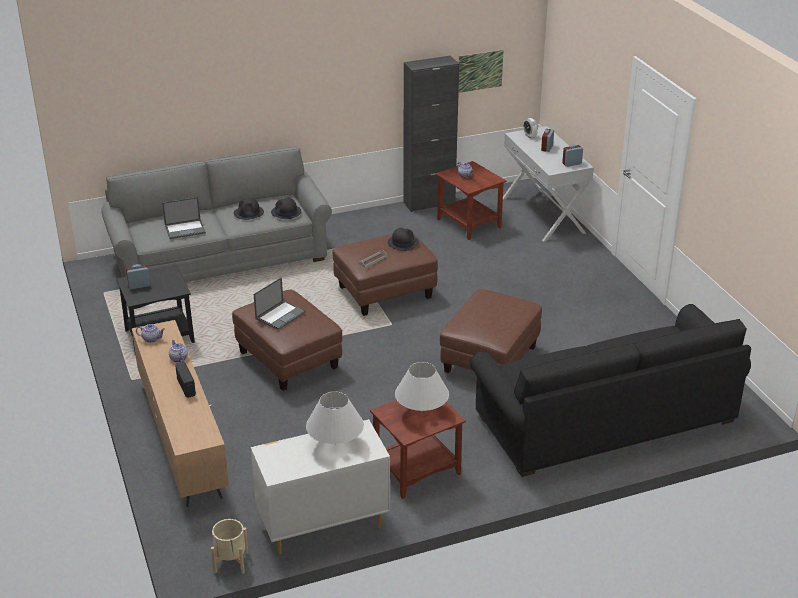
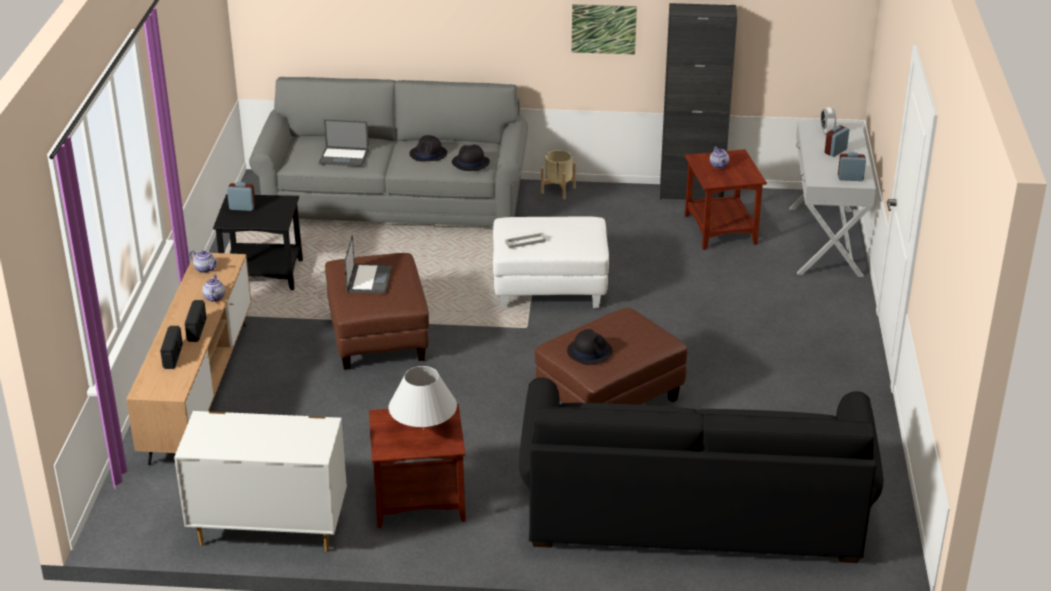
camera: 25 degrees right, 0 degrees up
beige planter [211,519,248,574] -> beige planter moved to [541,150,576,199]
laptop [254,277,306,330] -> laptop turned 60 degrees counterclockwise [344,235,392,294]
white table lamp [306,392,364,445] -> none
brown ottoman [332,234,438,316] -> white ottoman [493,216,609,309]
black hat [388,228,419,251] -> black hat moved to [567,329,613,365]
picture [459,50,504,93] -> picture moved to [571,4,637,54]
none -> radio [160,326,183,369]

